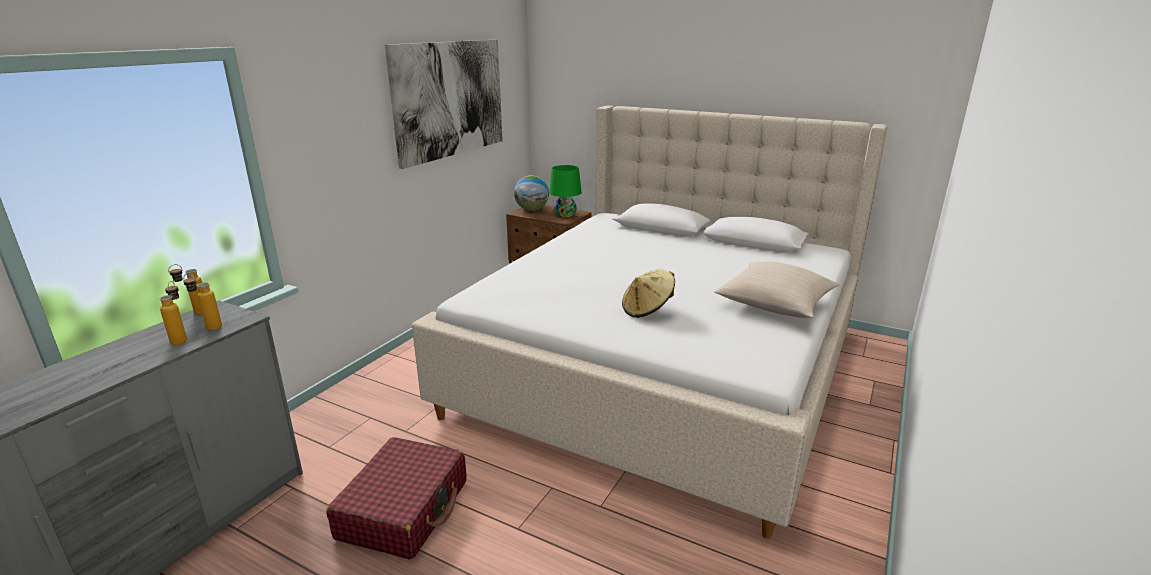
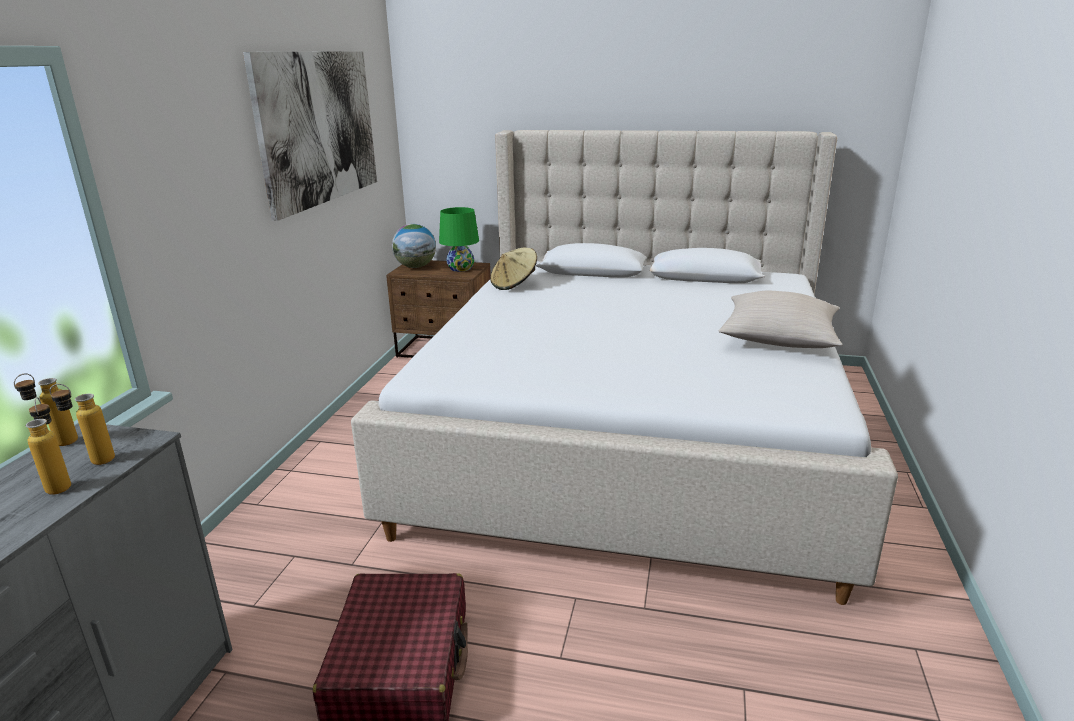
camera: 15 degrees left, 0 degrees up
beige hat [622,270,675,318] -> beige hat moved to [490,248,537,290]

